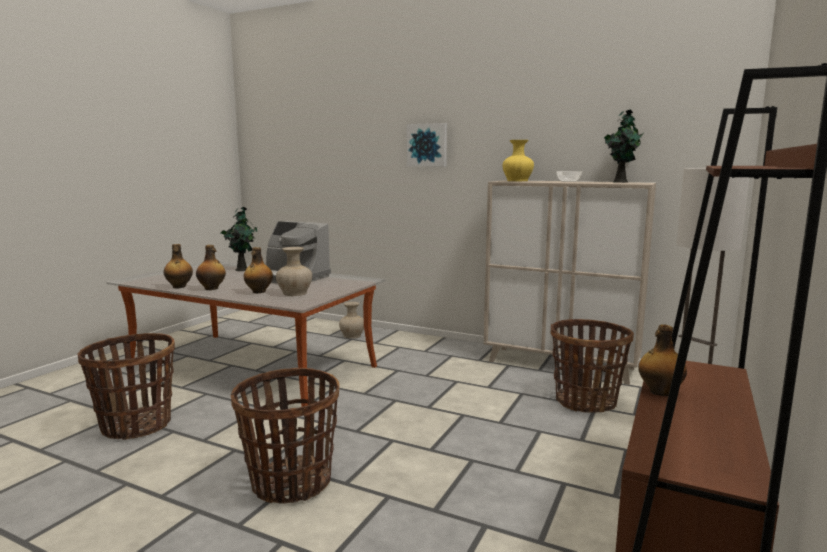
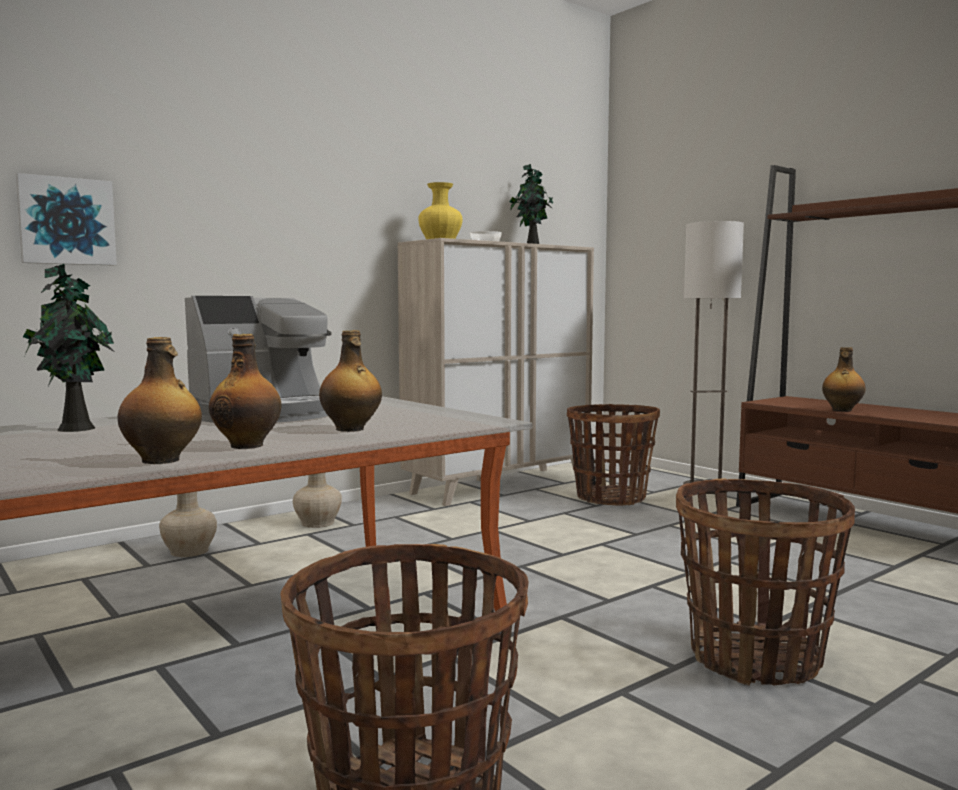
camera: 65 degrees left, 5 degrees down
beige vase [276,247,312,296] -> beige vase moved to [293,473,342,528]
picture [407,123,447,167] -> picture moved to [16,173,117,265]

